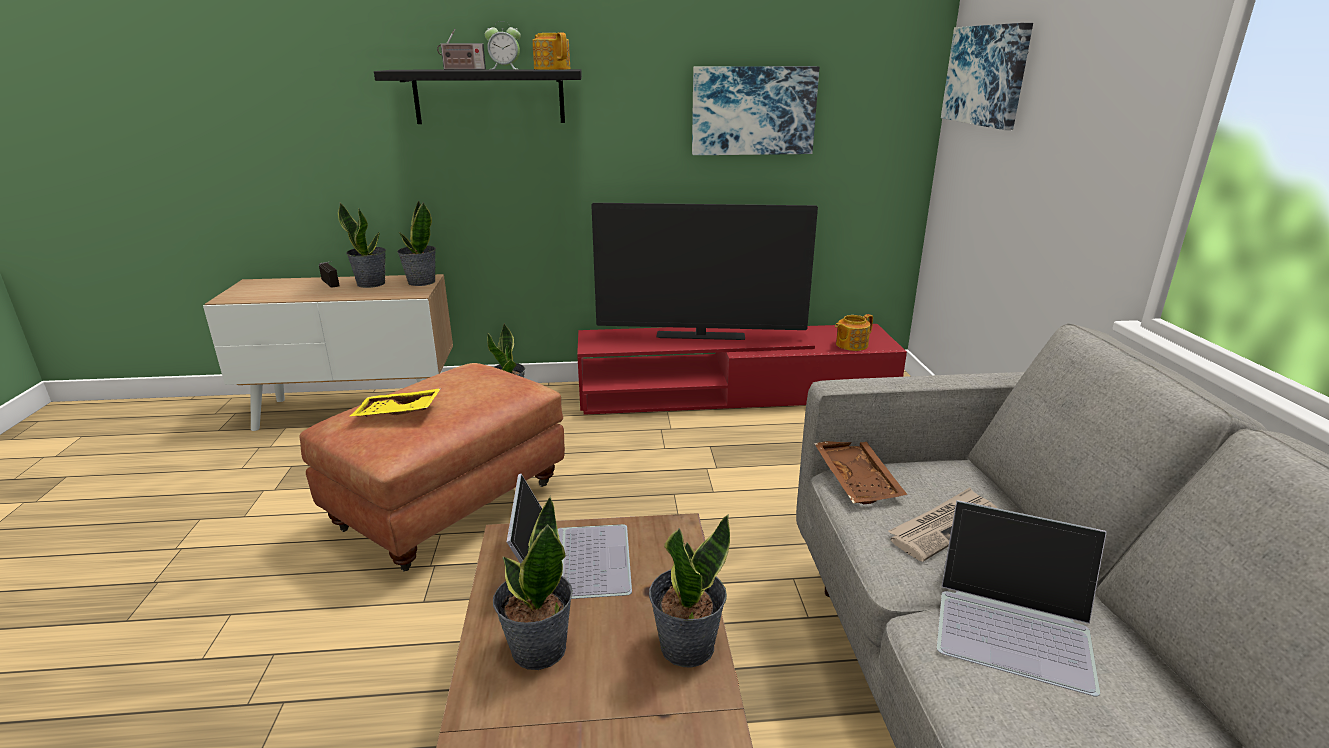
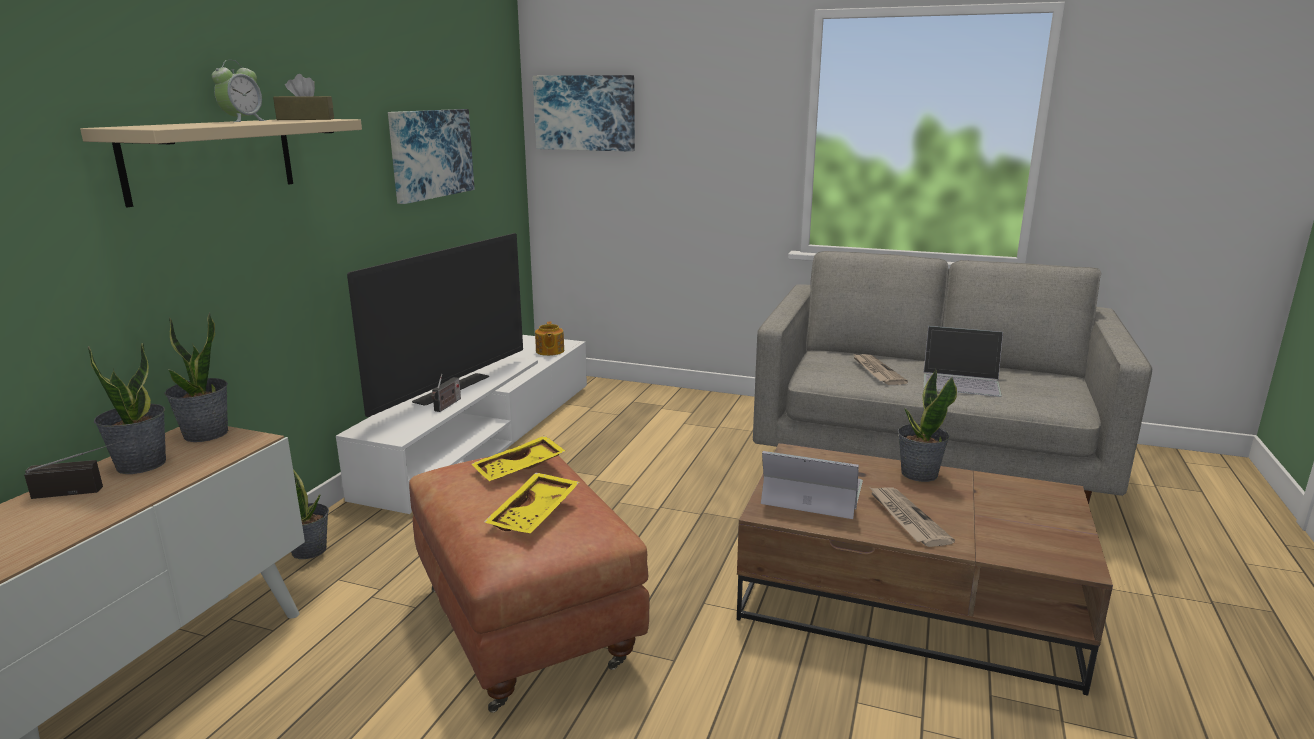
camera: 65 degrees left, 5 degrees down
black shelf [374,69,582,124] -> beige shelf [80,119,362,207]
radio [437,28,486,70] -> radio moved to [432,374,461,412]
potted plant [493,497,573,670] -> newspaper [869,487,955,547]
teapot [532,32,570,70] -> brown tissue box [273,74,334,120]
red tv stand [577,324,907,415] -> white tv stand [336,335,587,514]
brown tray [814,441,908,504] -> none
laptop [937,500,1107,696] -> laptop turned 60 degrees clockwise [924,326,1003,397]
none -> yellow tray [471,435,565,481]

